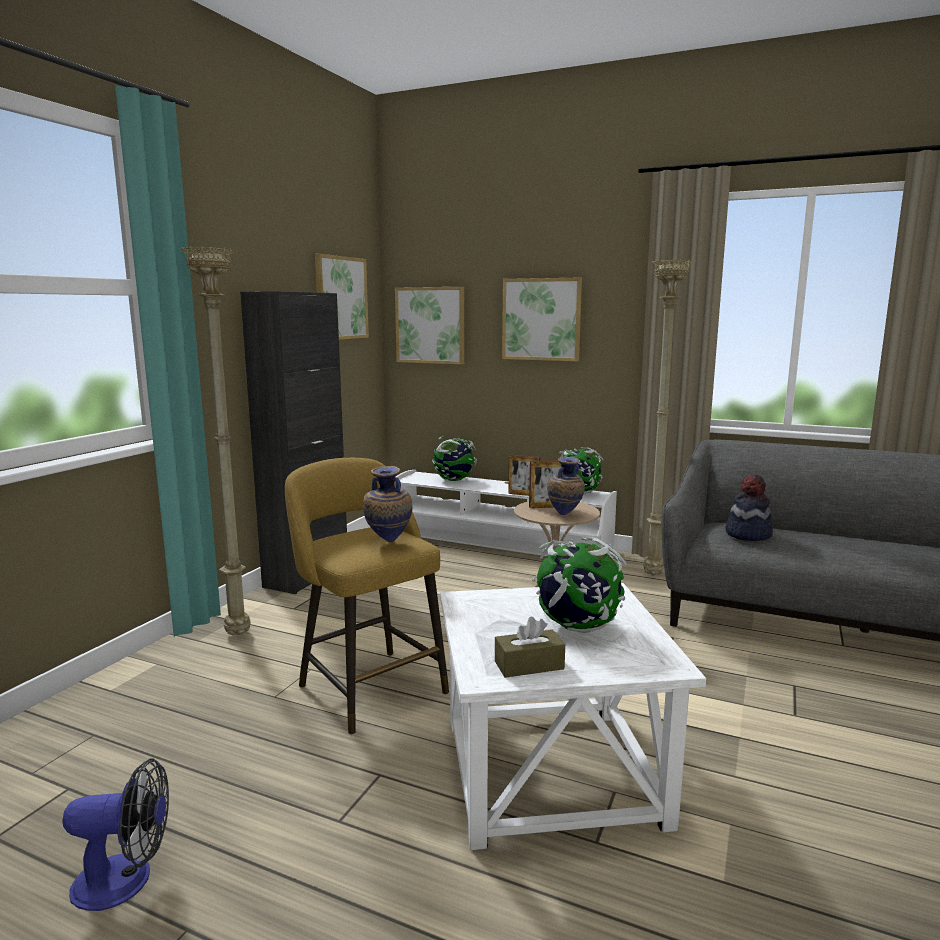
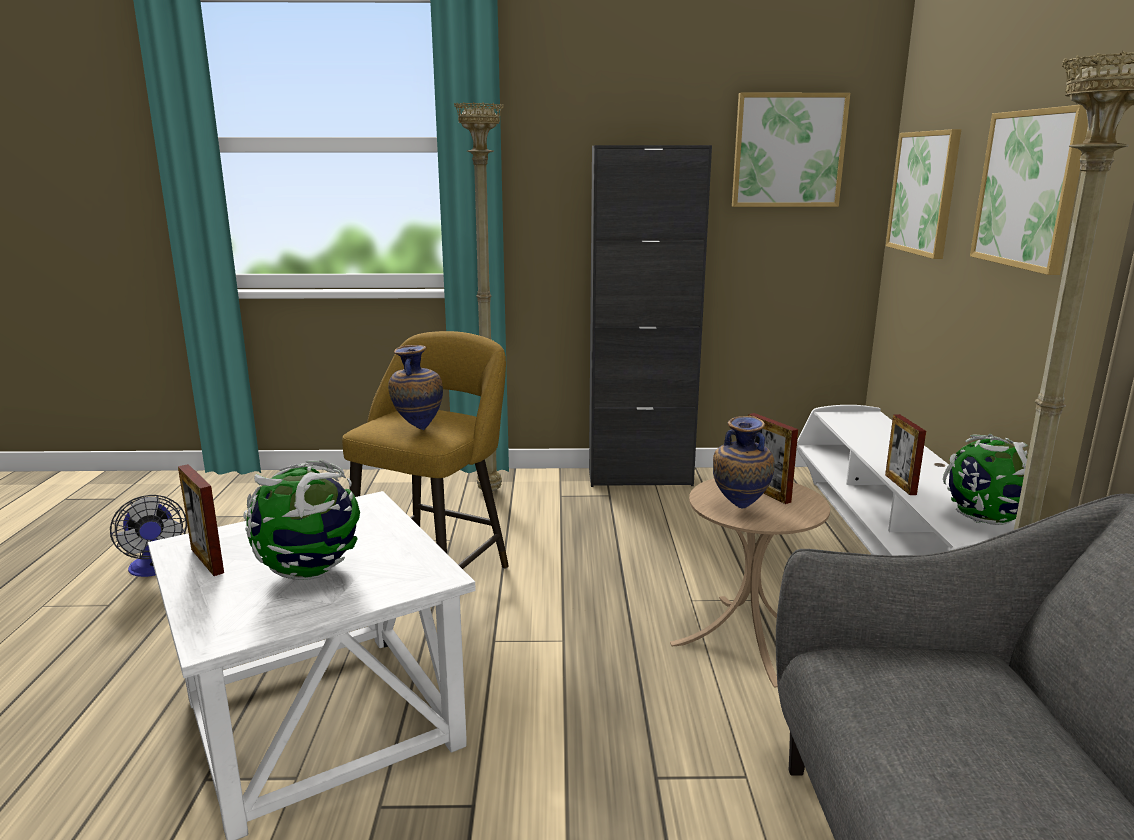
camera: 65 degrees right, 5 degrees up
globe [432,436,477,481] -> none
brown tissue box [495,616,565,678] -> picture frame [178,464,224,576]
hat [725,475,773,541] -> none

